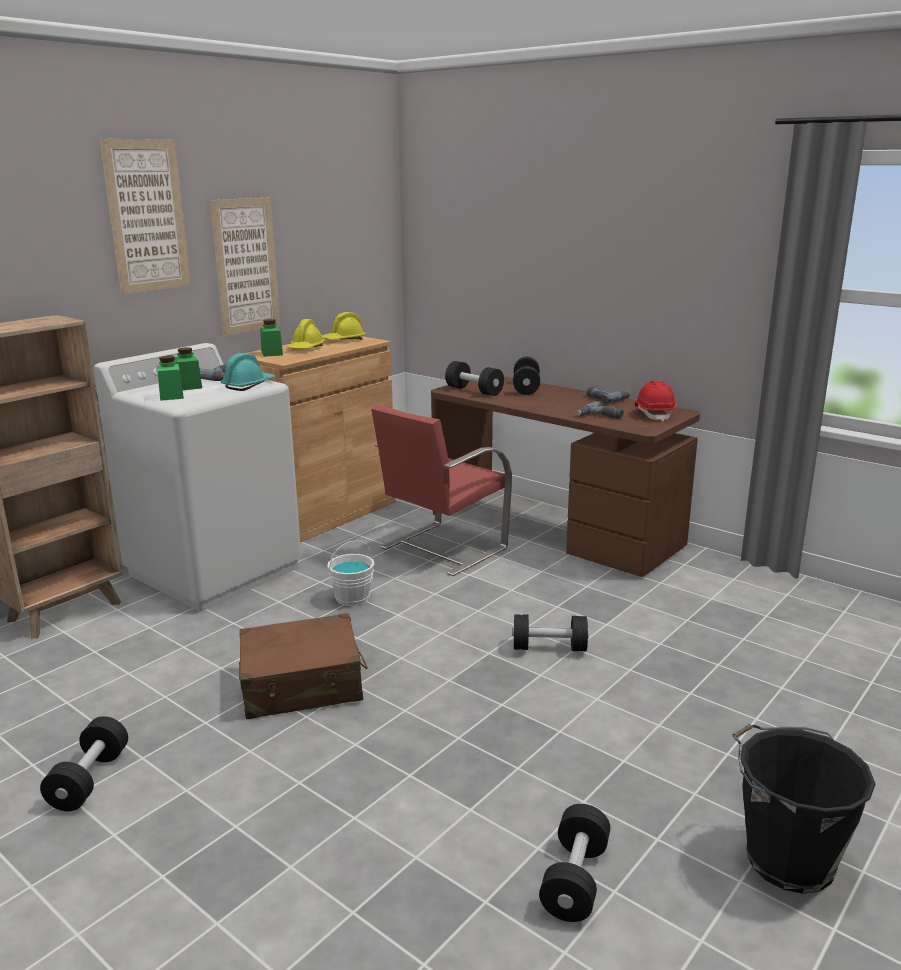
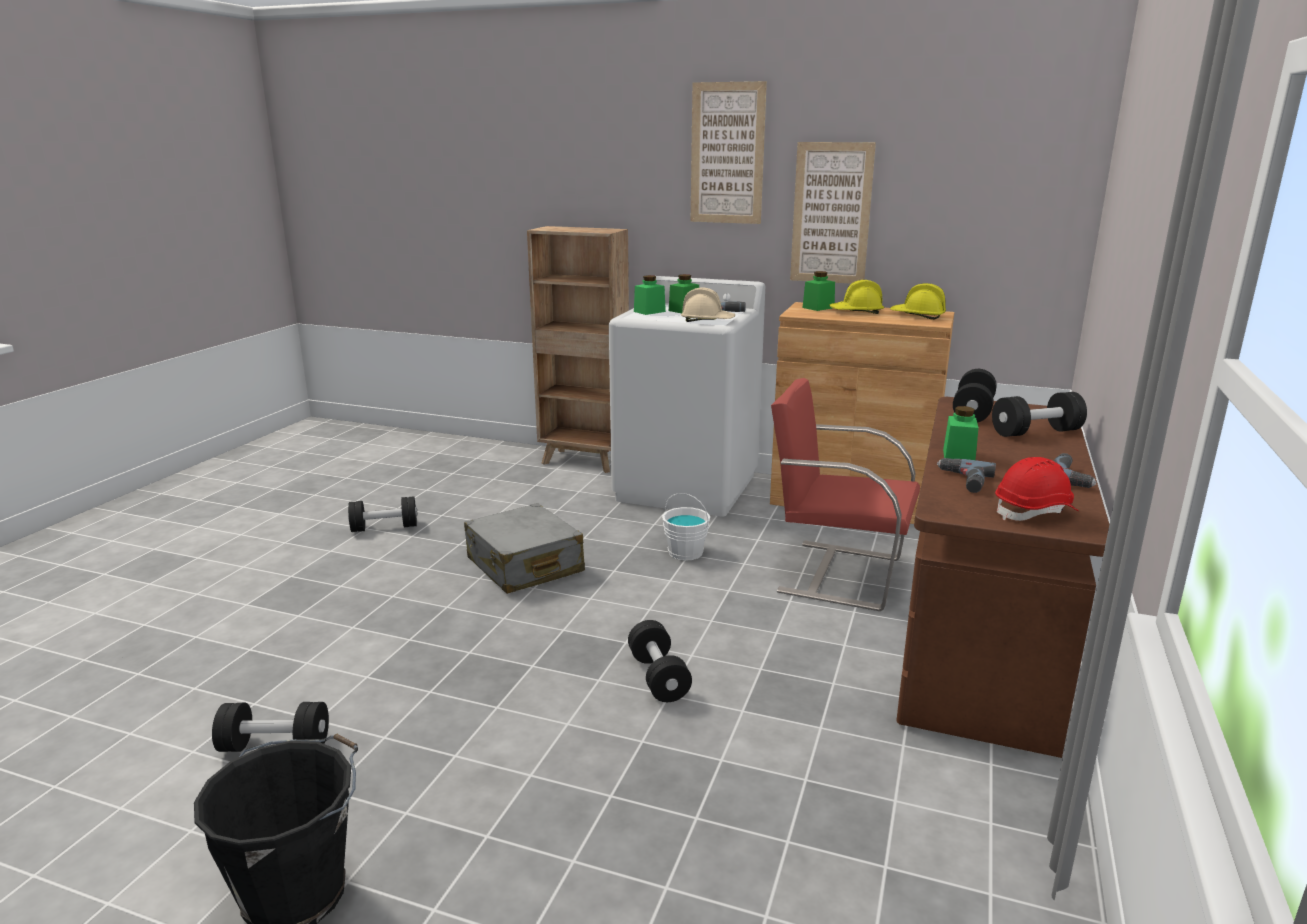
camera: 70 degrees right, 0 degrees up
turquoise hard hat [220,353,276,391] -> beige hard hat [681,287,735,322]
brown suitcase [239,613,368,719] -> grey suitcase [464,503,585,594]
none -> green jar [943,406,979,460]

